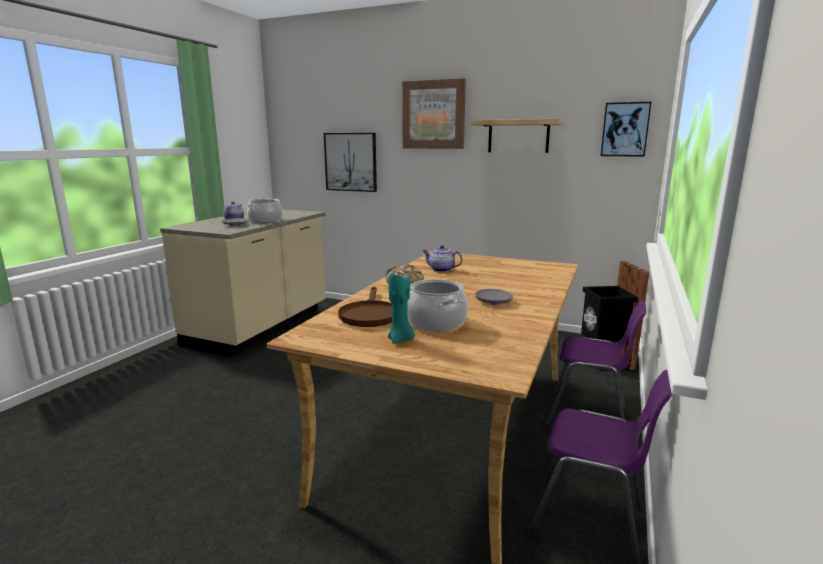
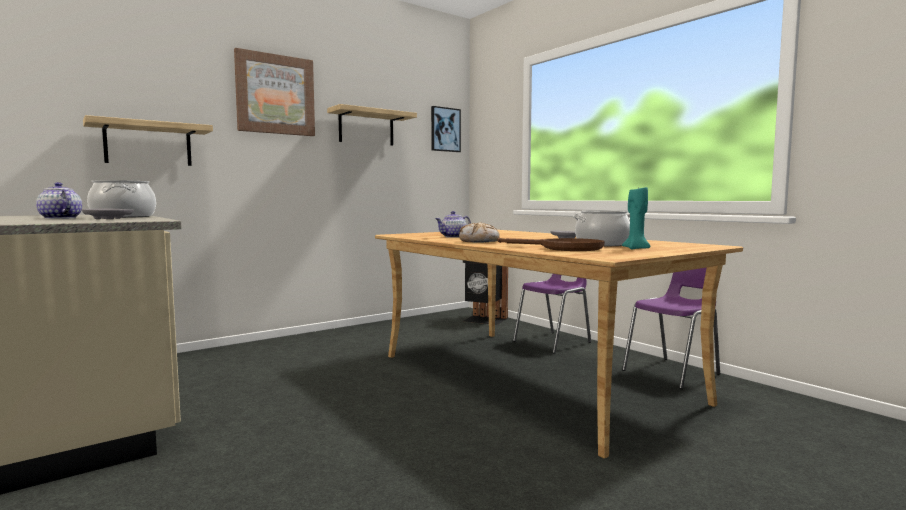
camera: 60 degrees left, 10 degrees down
picture [324,133,377,192] -> shelf [83,115,213,166]

